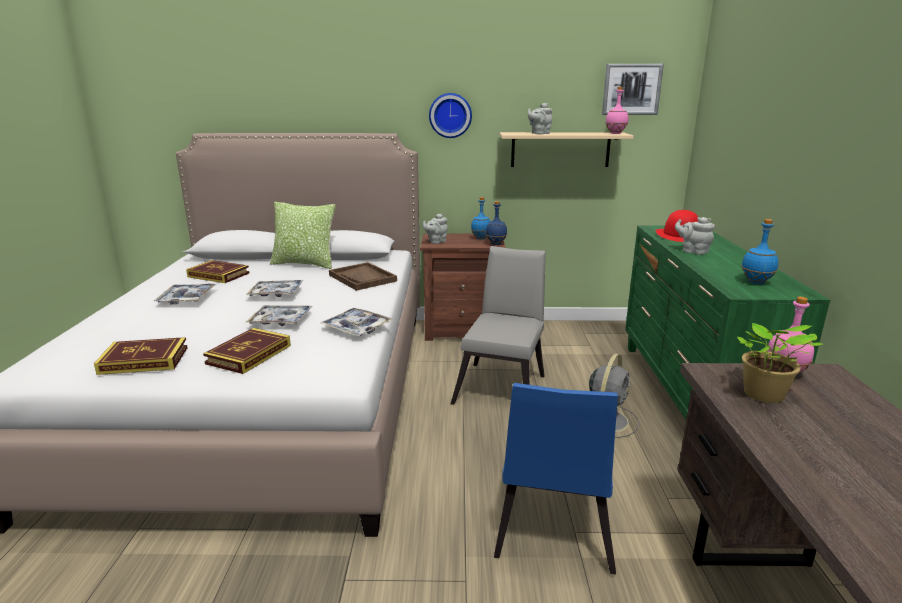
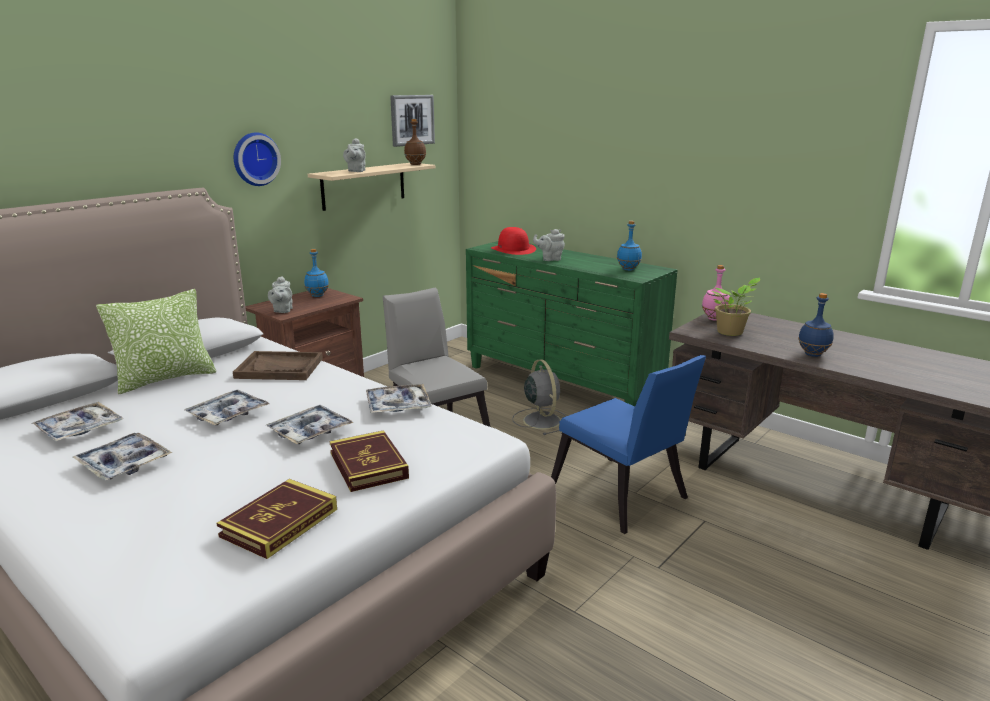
camera: 50 degrees left, 0 degrees up
book [186,260,249,283] -> tray [33,402,123,442]
blue bottle [486,201,507,245] -> blue bottle moved to [798,293,834,357]
pink bottle [605,87,628,134] -> brown bottle [404,119,426,165]

